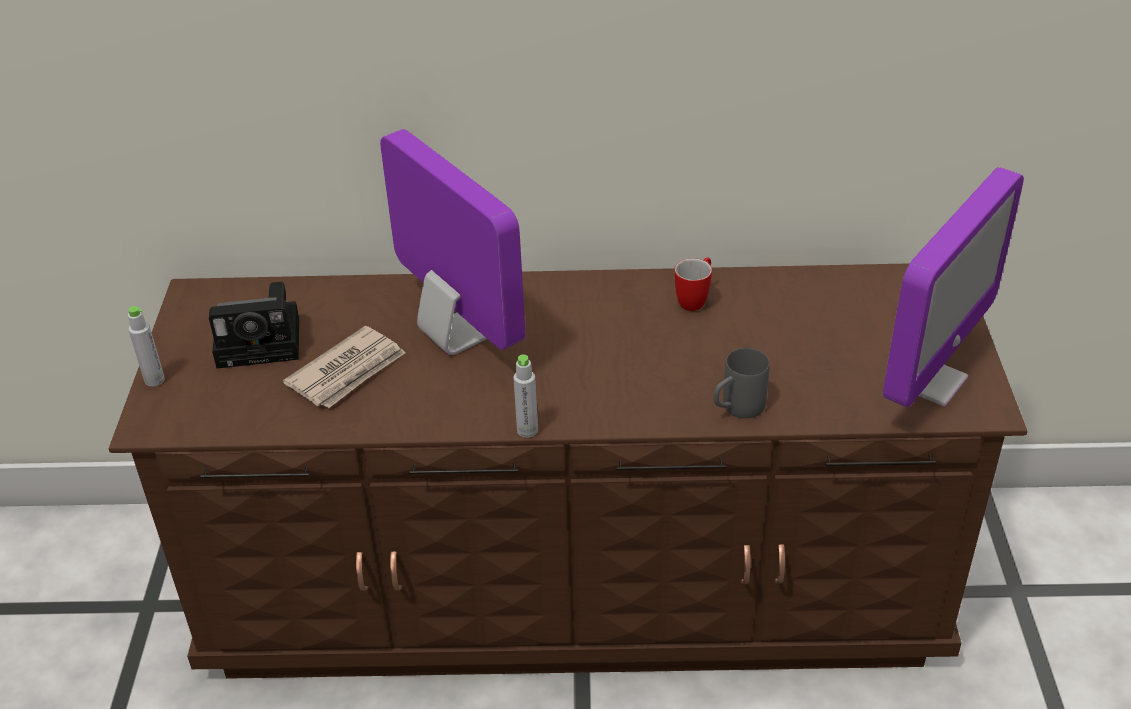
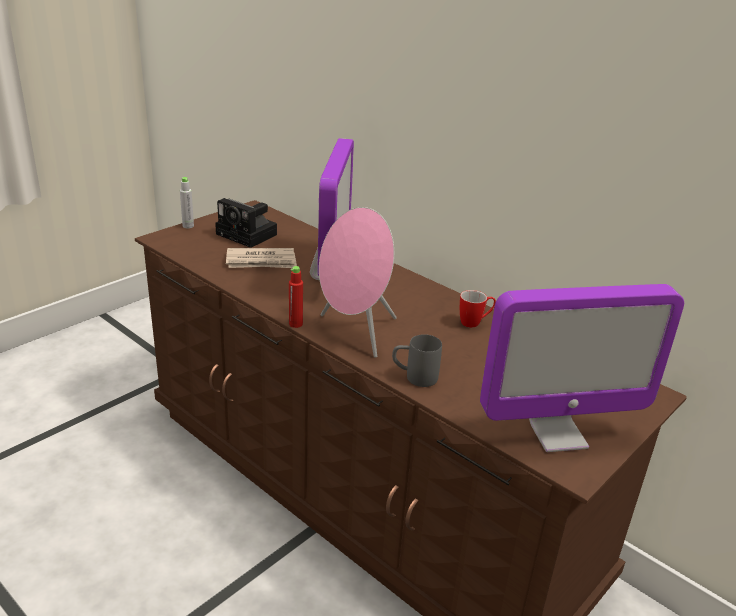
camera: 40 degrees right, 10 degrees down
grey bottle [513,354,538,438] -> red bottle [289,266,303,328]
none -> pink speaker [319,207,397,358]

